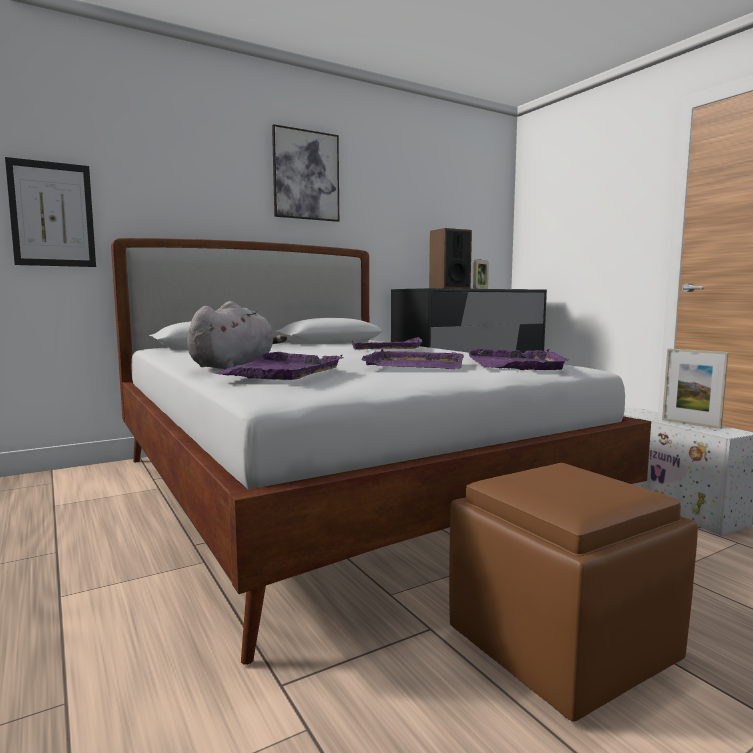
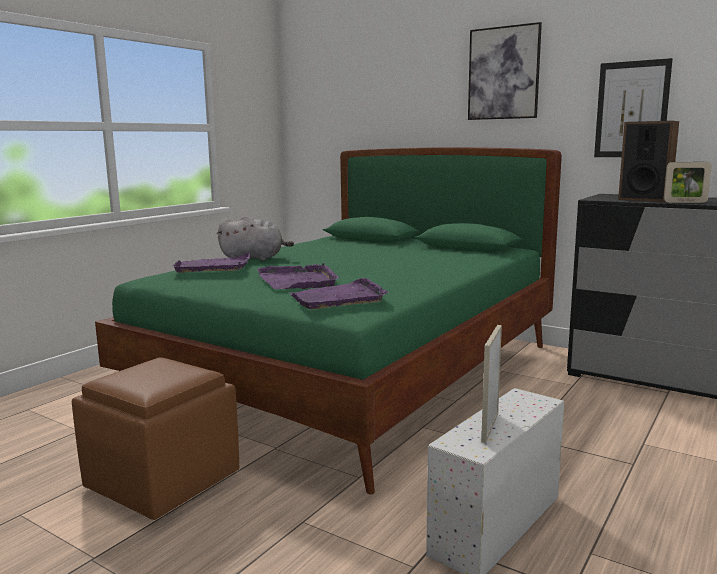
camera: 65 degrees right, 5 degrees up
picture [5,157,96,267] -> picture moved to [594,58,673,157]
white bed [111,238,651,665] -> green bed [95,147,562,494]
purple tray [351,337,422,350] -> none

